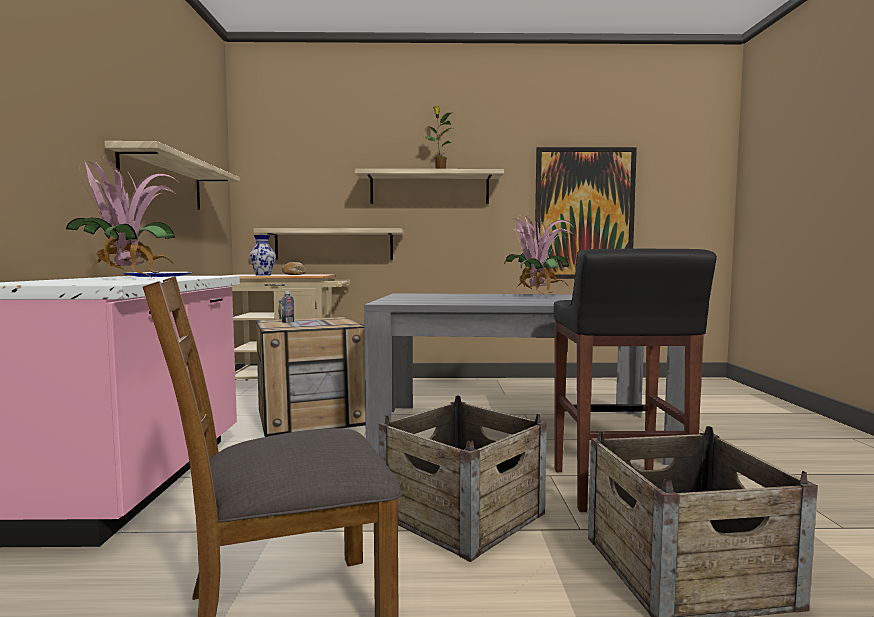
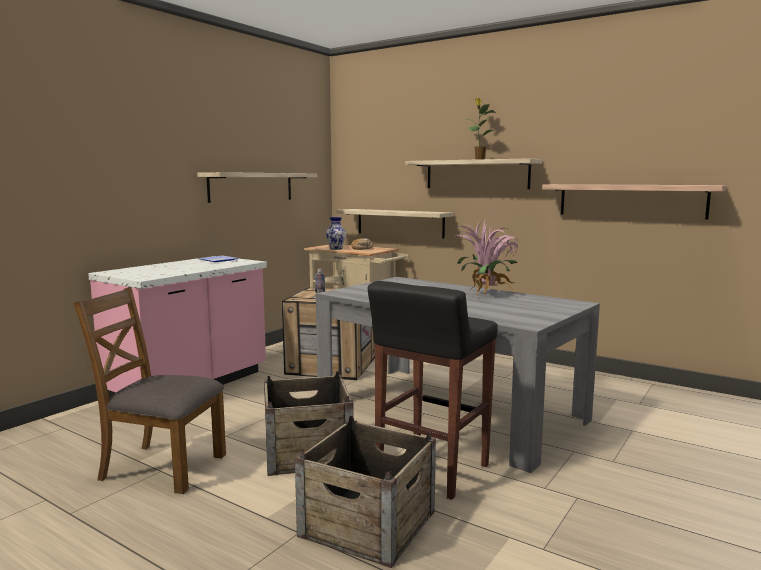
camera: 35 degrees right, 5 degrees up
potted plant [66,157,183,278] -> none
picture [535,147,637,279] -> shelf [542,184,726,219]

